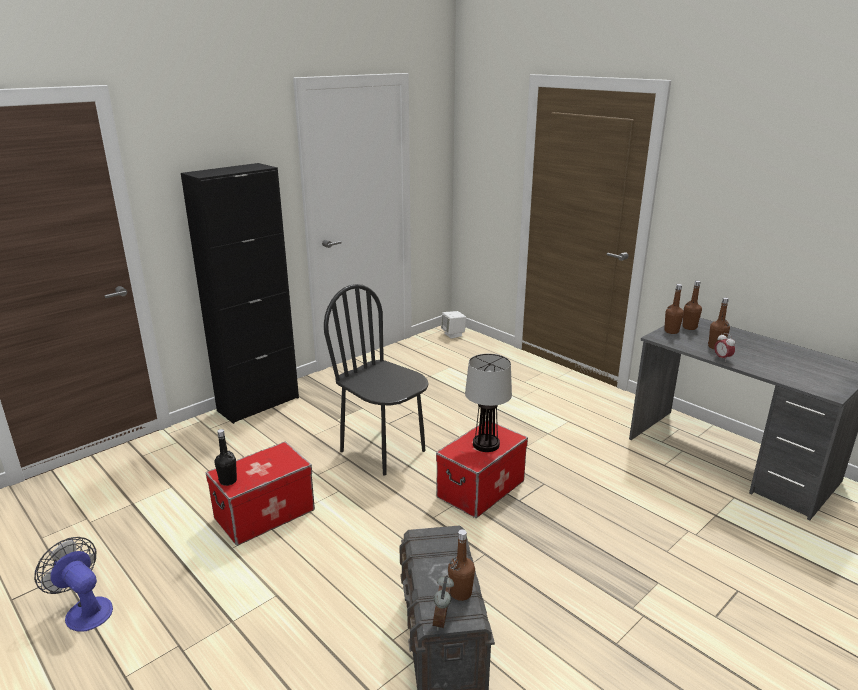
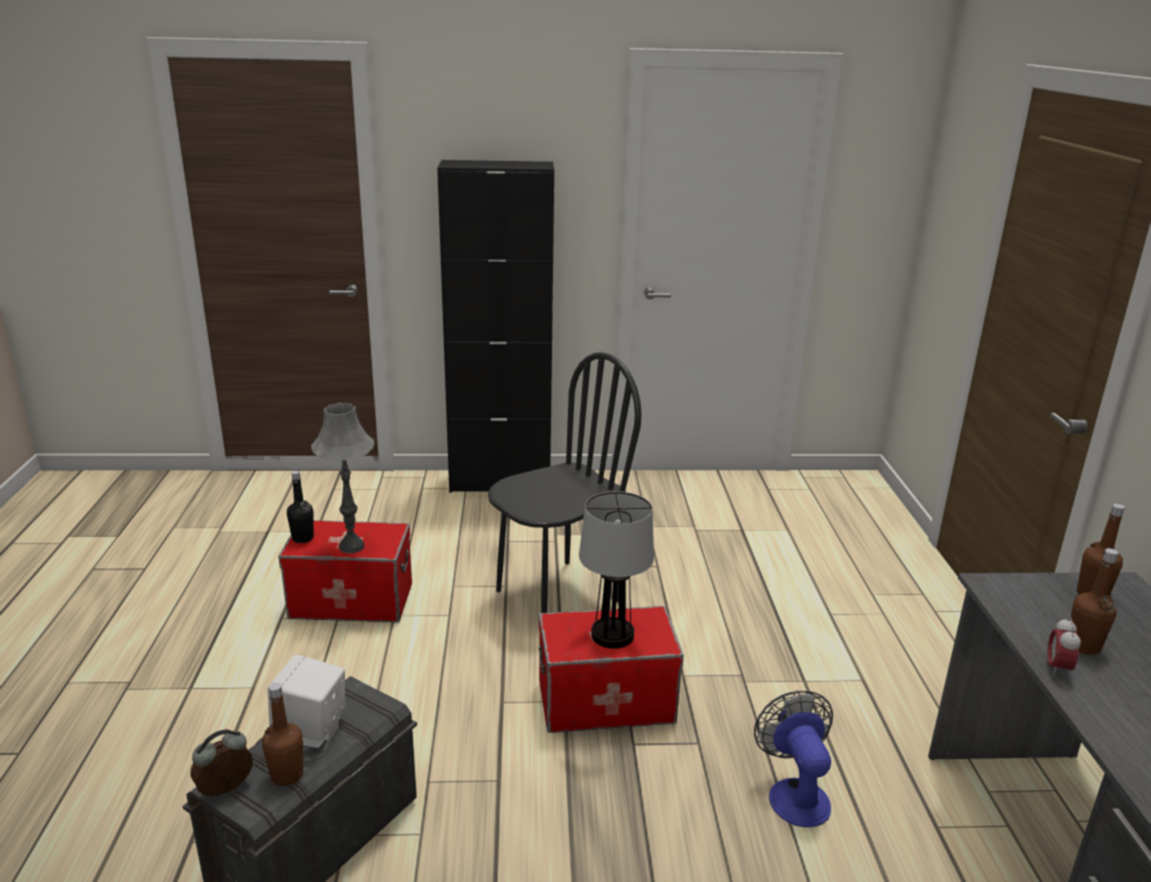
camera: 40 degrees right, 0 degrees up
fan [34,537,113,631] -> fan moved to [754,691,833,827]
black chair [324,284,429,475] -> black chair turned 60 degrees clockwise [488,352,642,613]
white speaker [441,311,466,339] -> white speaker moved to [268,654,345,748]
brown bottle [664,284,684,334] -> none
none -> grey table lamp [311,403,374,553]

